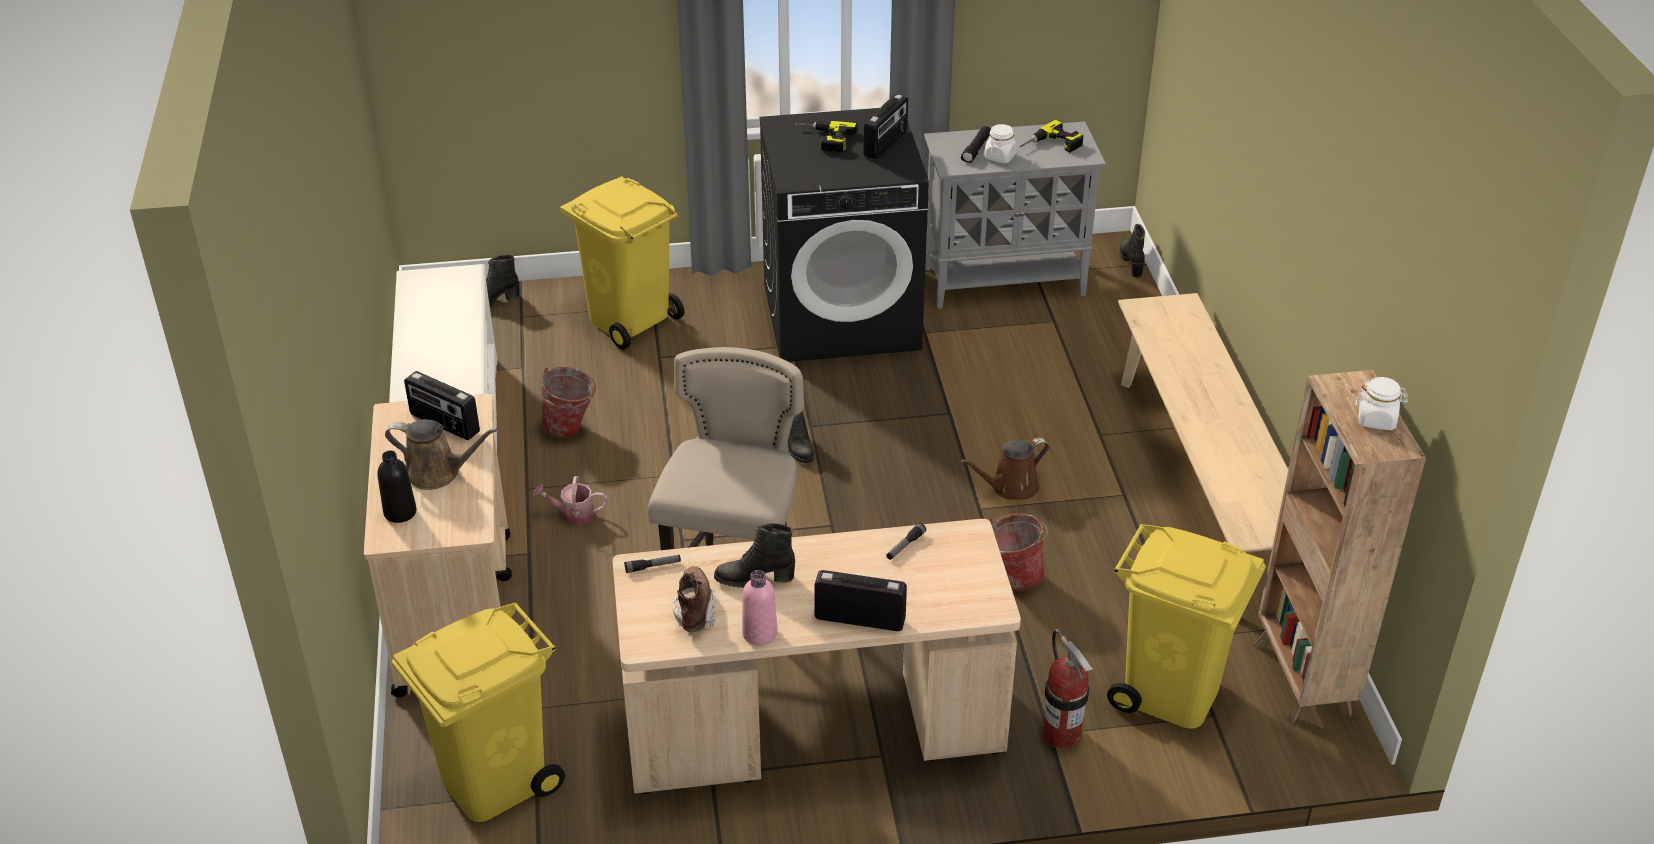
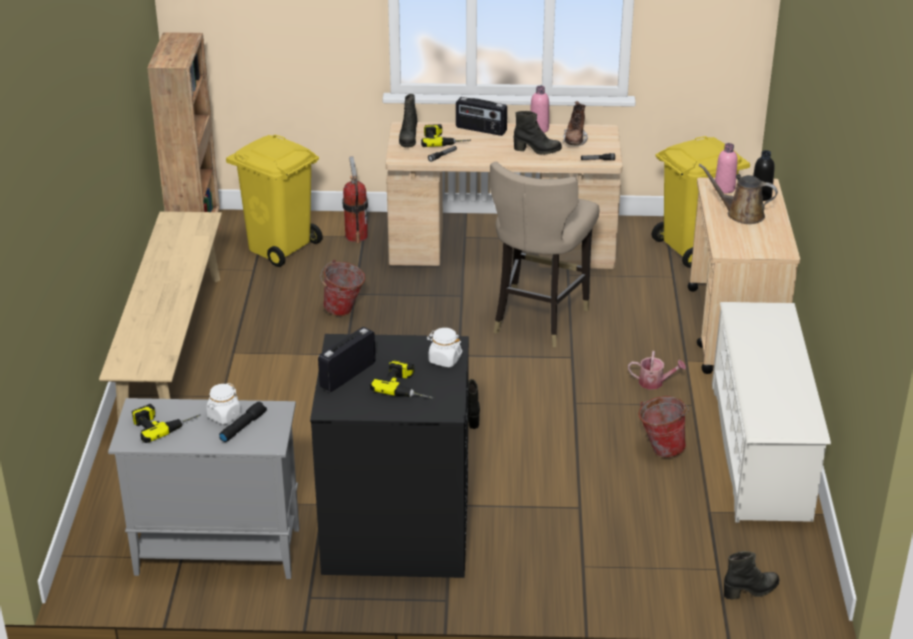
camera: 170 degrees left, 5 degrees down
radio [404,371,480,440] -> none
yellow trash can [560,176,684,350] -> none
brown watering can [960,438,1049,500] -> none
black boot [1119,224,1145,278] -> black boot moved to [399,94,417,148]
white jar [1356,377,1408,430] -> white jar moved to [427,328,462,367]
none -> power drill [421,124,471,147]
none -> pink bottle [714,143,738,193]

